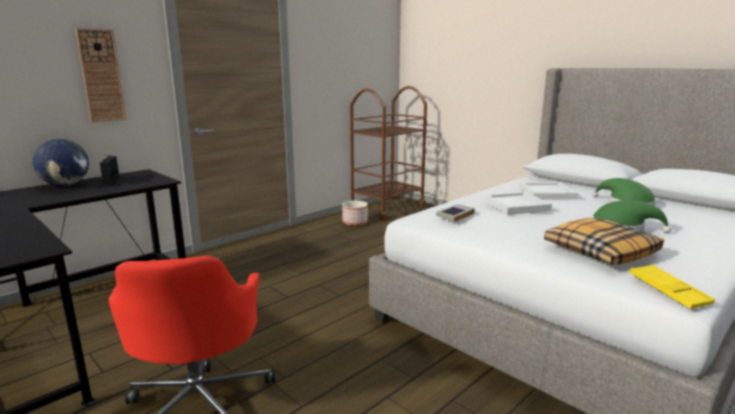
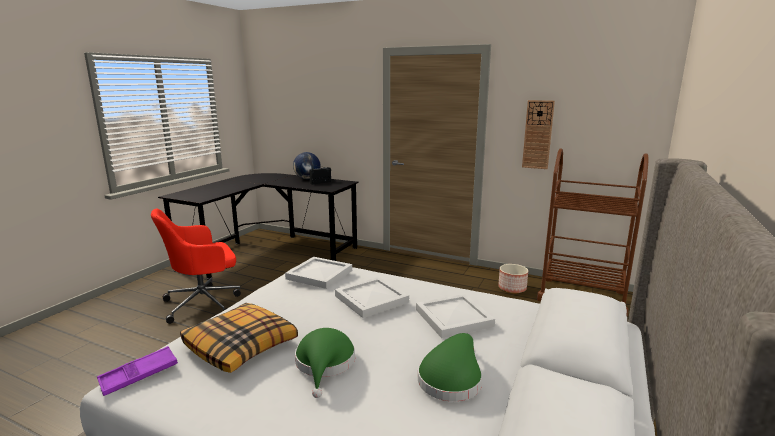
camera: 70 degrees right, 0 degrees up
wall clock [75,28,126,122] -> wall clock moved to [522,100,555,169]
book [436,204,475,222] -> white tray [285,257,352,289]
yellow tray [630,265,715,309] -> purple tray [97,346,178,396]

